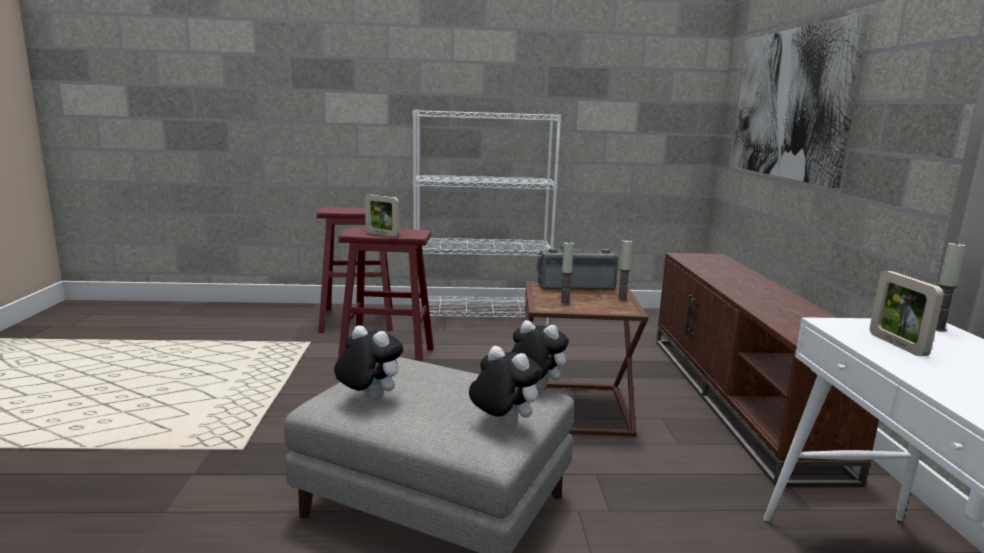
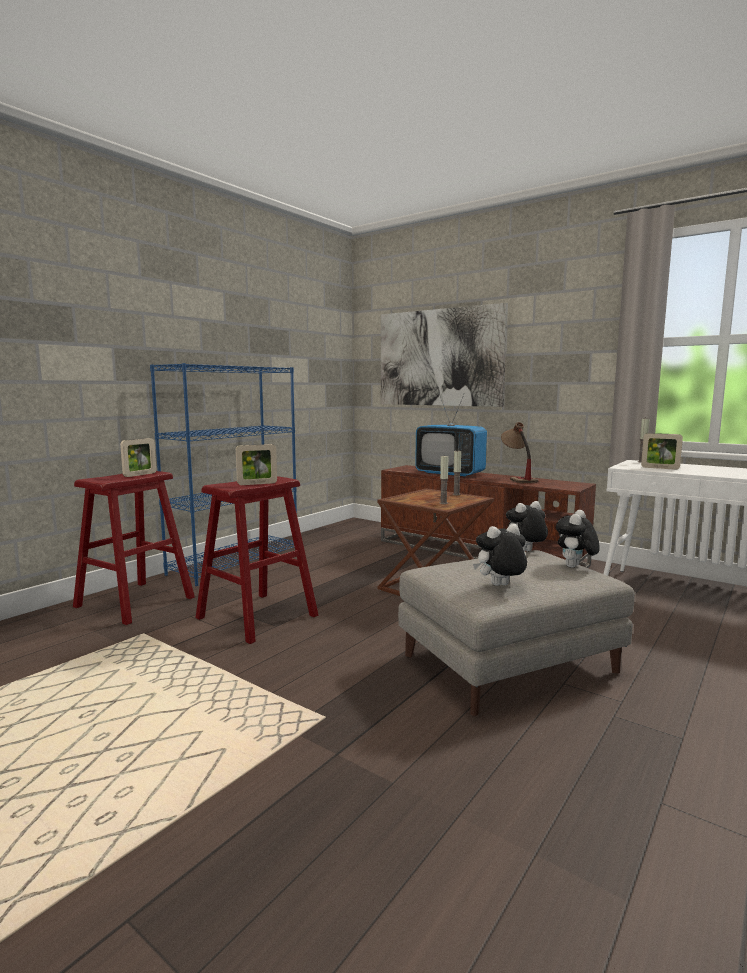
camera: 50 degrees left, 5 degrees down
white bookcase [413,110,561,325] -> blue bookcase [150,363,297,586]
plush toy [469,346,543,427] -> plush toy turned 45 degrees counterclockwise [556,510,600,568]
radio [536,246,618,290] -> none
none -> picture frame [120,438,156,477]
none -> television [415,393,487,477]
none -> table lamp [501,422,539,483]

